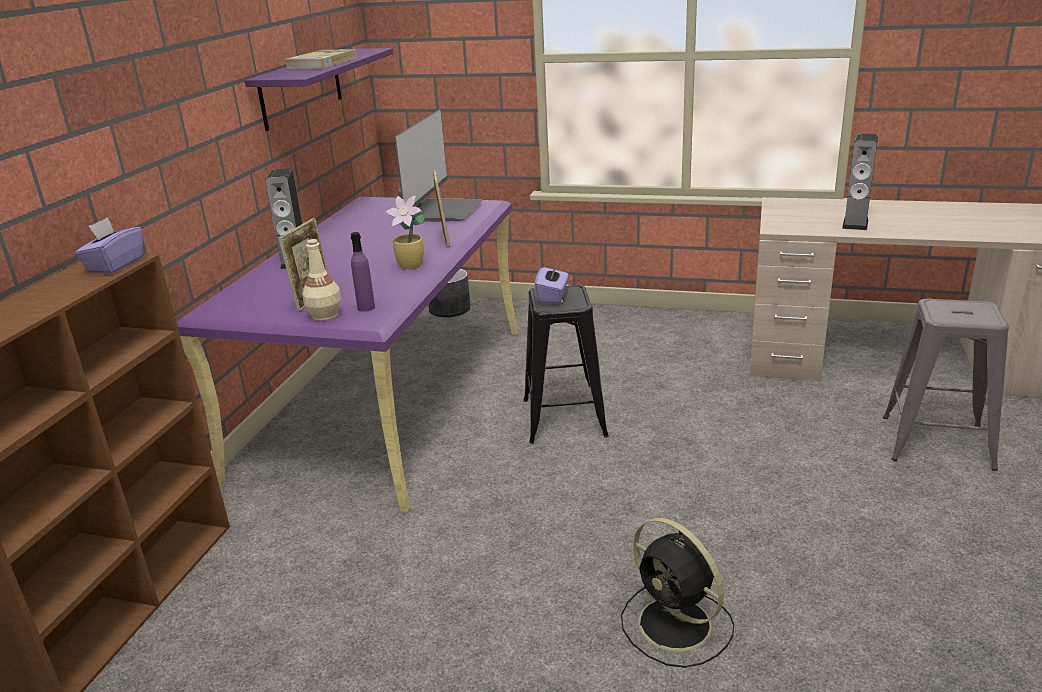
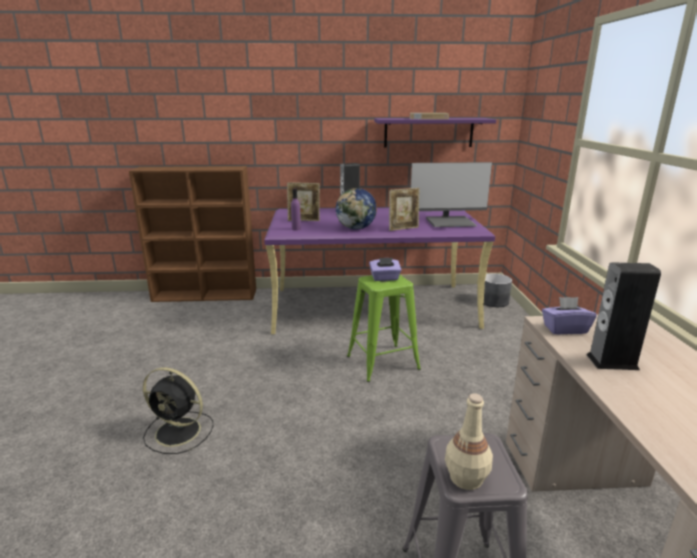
camera: 70 degrees right, 5 degrees down
purple tissue box [75,217,143,274] -> purple tissue box moved to [542,297,596,334]
beige bottle [302,239,341,321] -> beige bottle moved to [445,393,493,490]
potted plant [386,196,426,269] -> globe [336,188,377,230]
black stool [523,285,609,444] -> green stool [347,275,421,382]
black fan [621,518,734,668] -> black fan turned 105 degrees counterclockwise [143,367,213,454]

